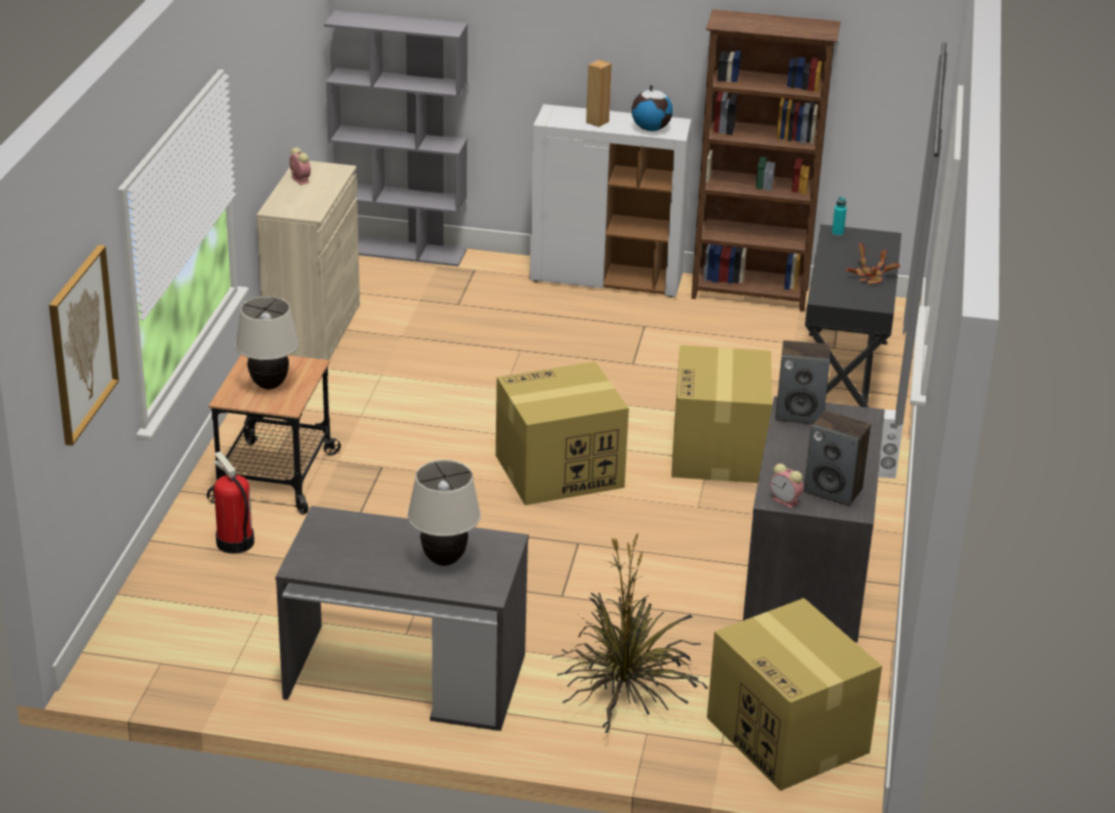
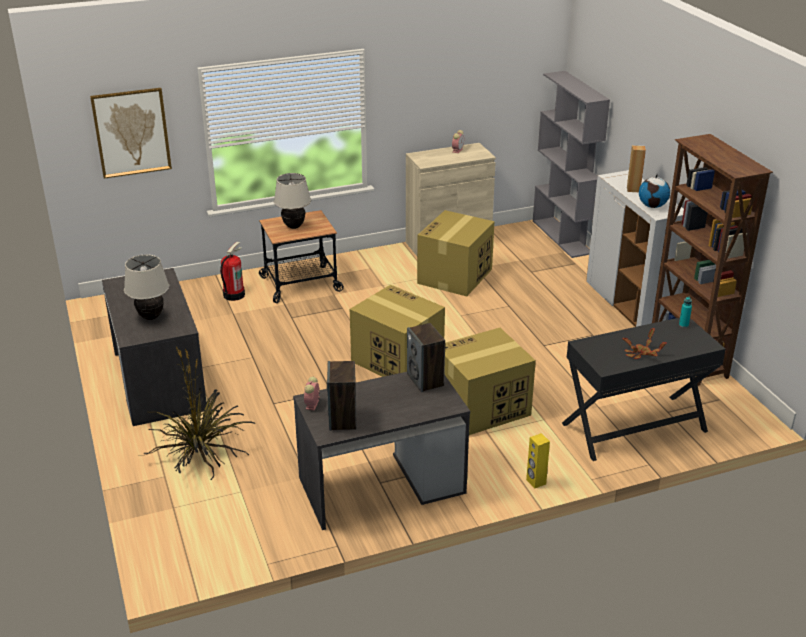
camera: 60 degrees right, 0 degrees up
cardboard box [707,598,882,791] -> cardboard box moved to [417,210,494,296]
white speaker [878,409,904,478] -> yellow speaker [526,433,550,488]

